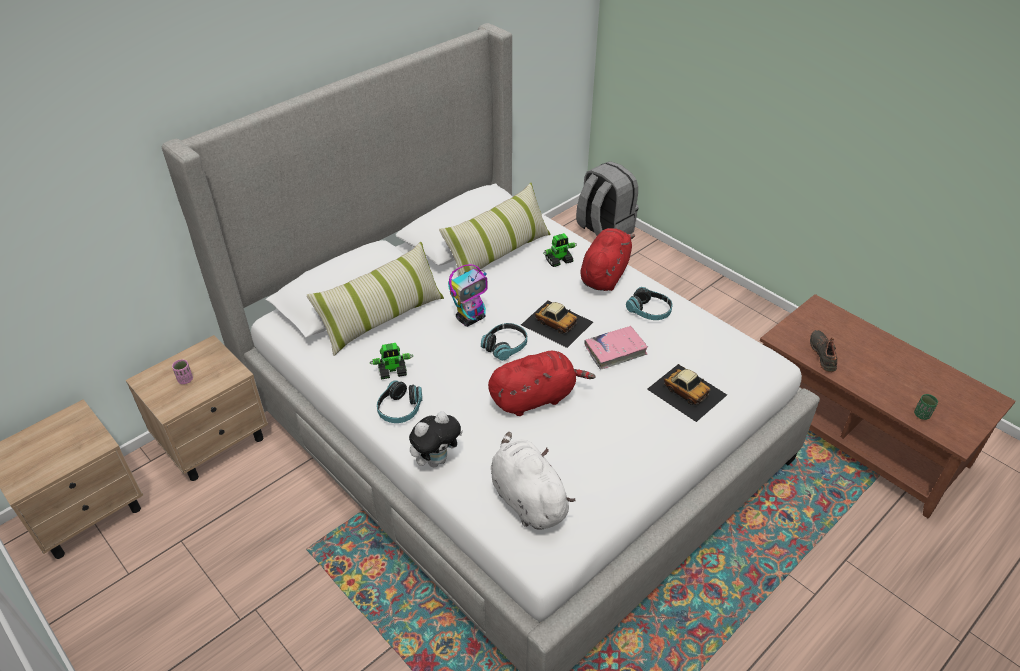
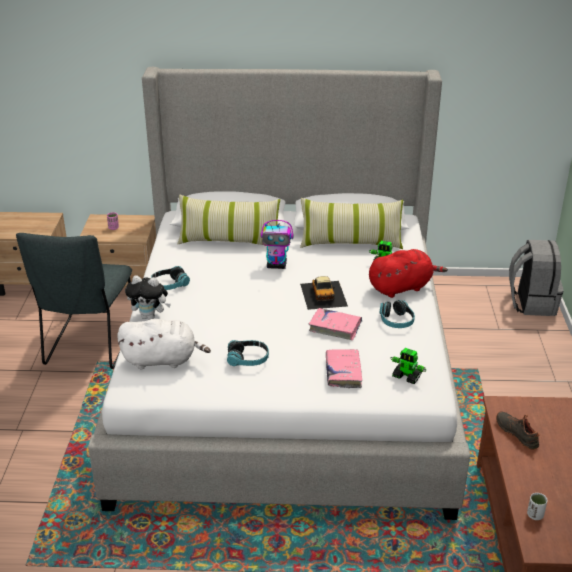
camera: 45 degrees right, 10 degrees down
toy robot [370,343,413,380] -> toy robot moved to [390,348,427,384]
headphones [481,323,527,361] -> headphones moved to [227,340,269,366]
red plush toy [488,351,596,416] -> none
white plush toy [491,432,576,530] -> white plush toy turned 75 degrees clockwise [117,319,211,369]
toy car [647,364,727,422] -> pink book [326,349,362,388]
black shoe [810,330,837,372] -> black shoe turned 75 degrees counterclockwise [496,412,540,450]
green cup [914,394,938,420] -> white cup [527,493,547,520]
none -> grey chair [16,233,132,369]

